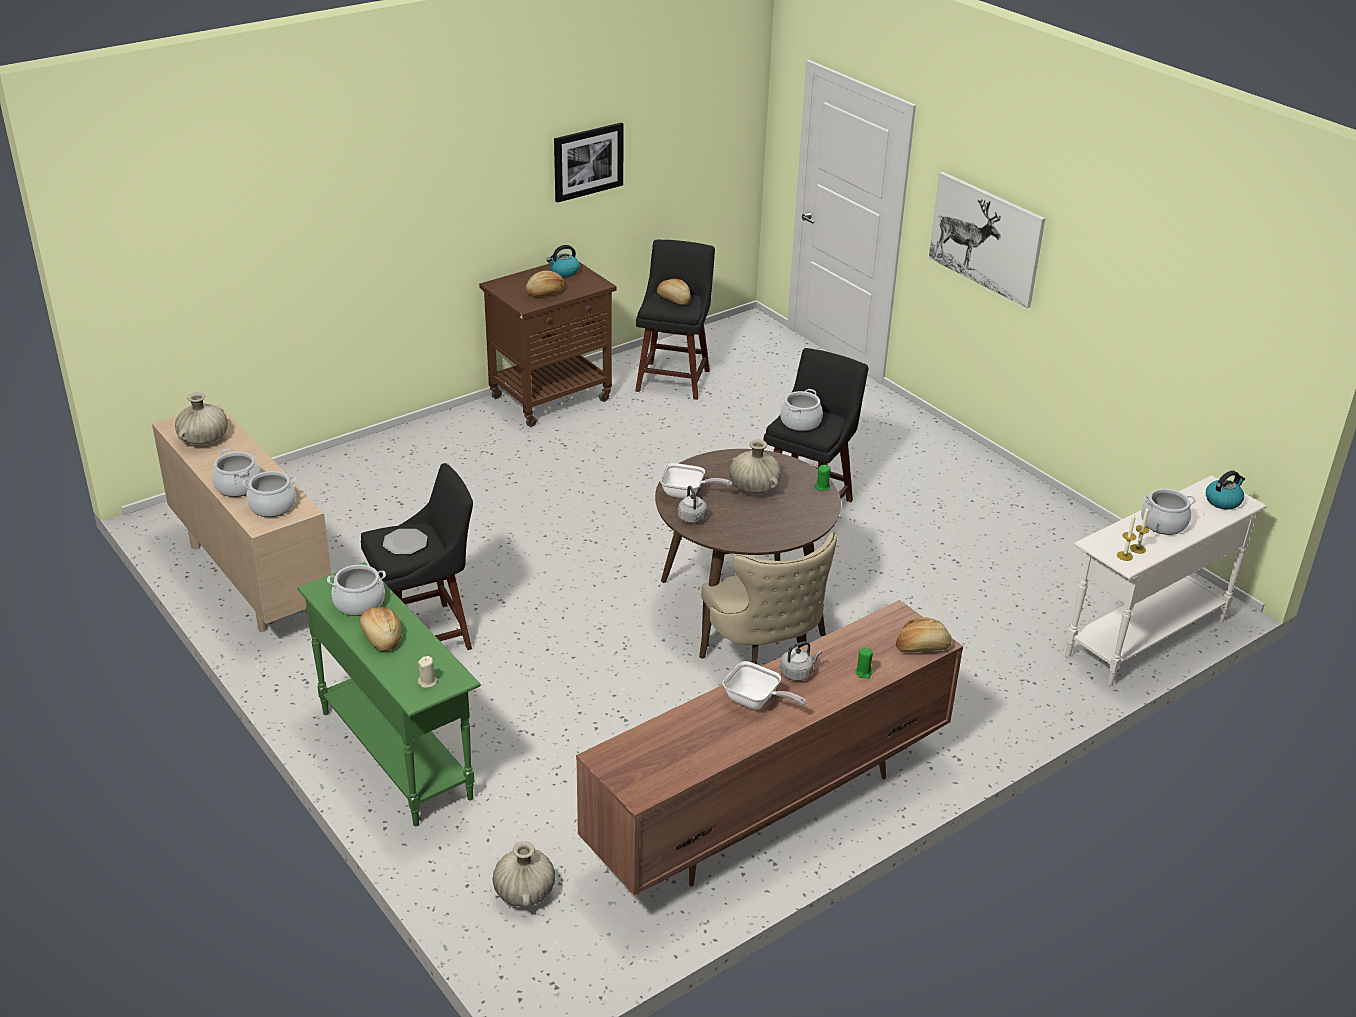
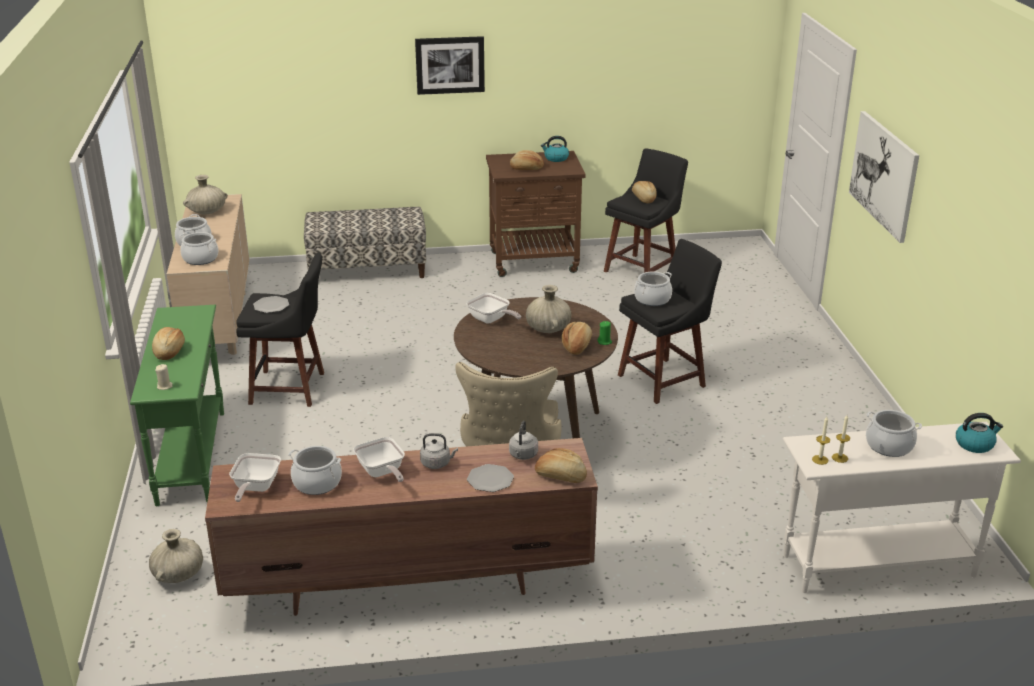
camera: 30 degrees right, 5 degrees down
cooking pot [327,564,386,616] -> cooking pot moved to [288,446,342,495]
picture [554,122,624,203] -> picture moved to [415,36,485,95]
grey kettle [678,486,707,524] -> grey kettle moved to [509,421,538,460]
green candle [855,648,873,679] -> plate [467,464,514,492]
none -> frying pan [229,453,281,502]
none -> bench [304,207,426,278]
none -> bread [562,322,592,355]

